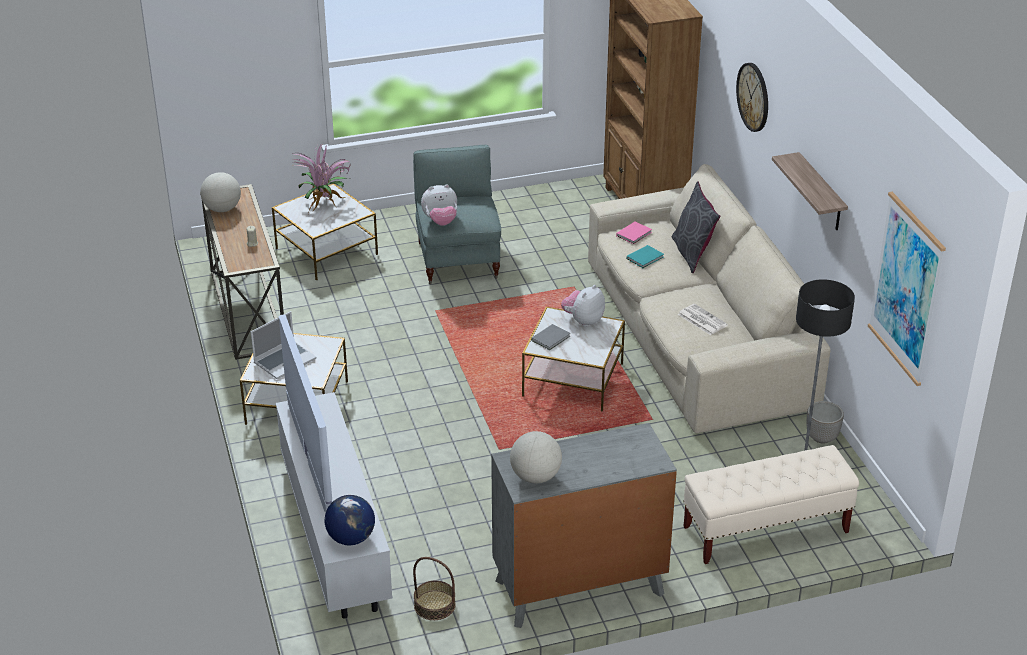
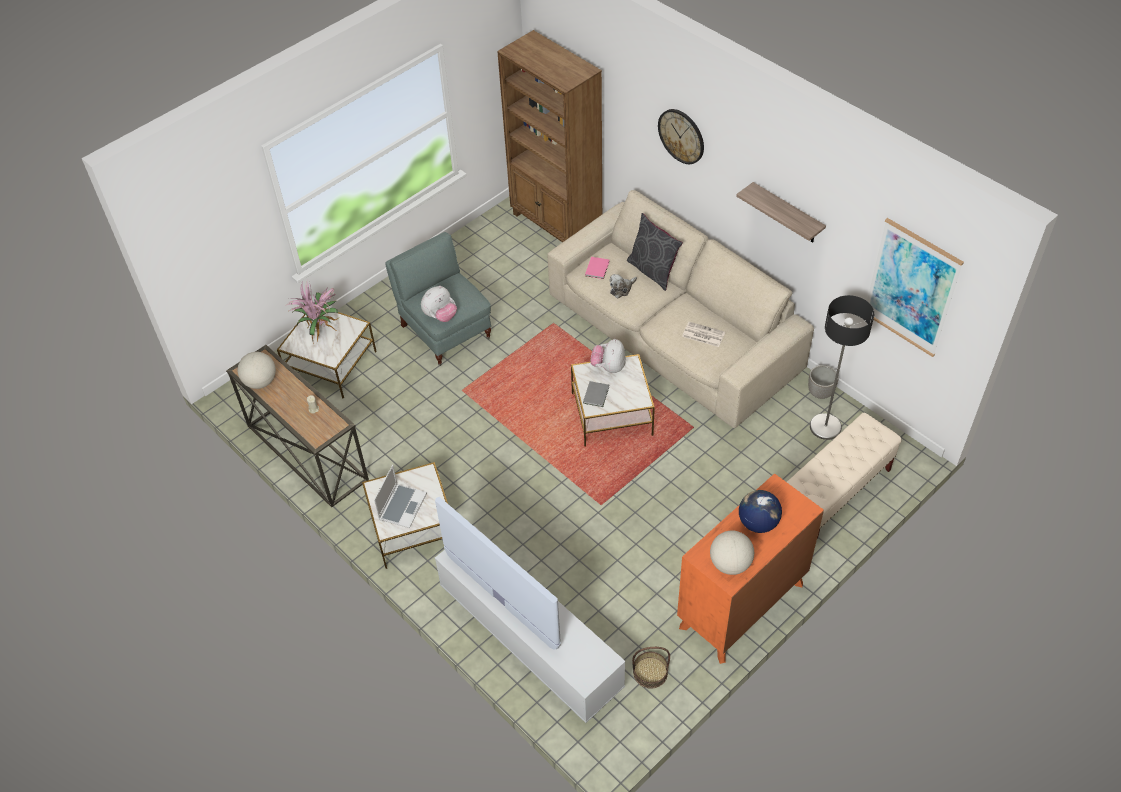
camera: 25 degrees left, 15 degrees up
globe [325,495,375,545] -> globe moved to [739,490,782,533]
grey dresser [491,423,677,628] -> orange dresser [677,473,824,664]
turquoise book [627,245,664,268] -> plush toy [610,274,637,298]

